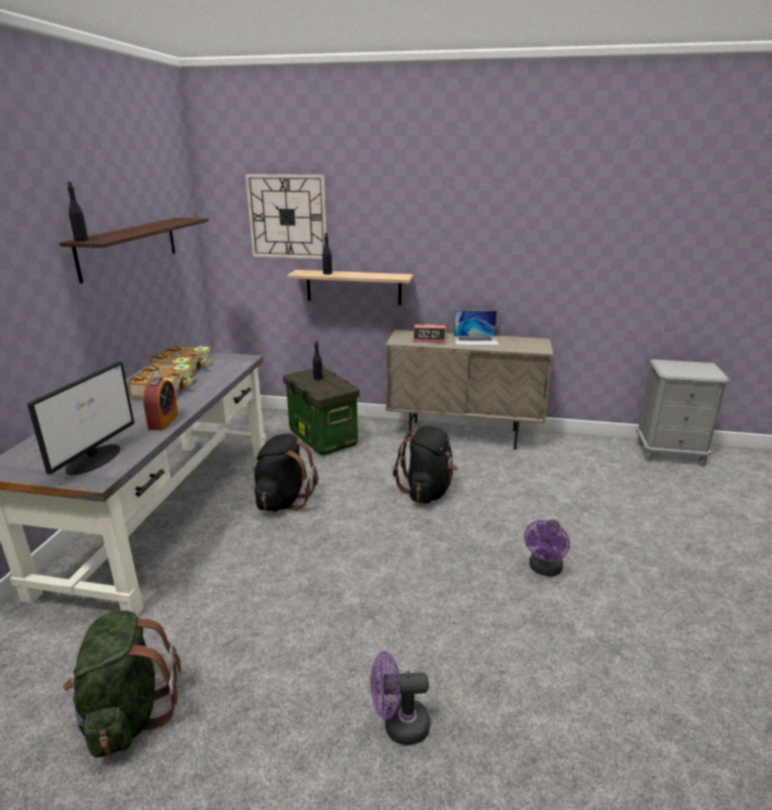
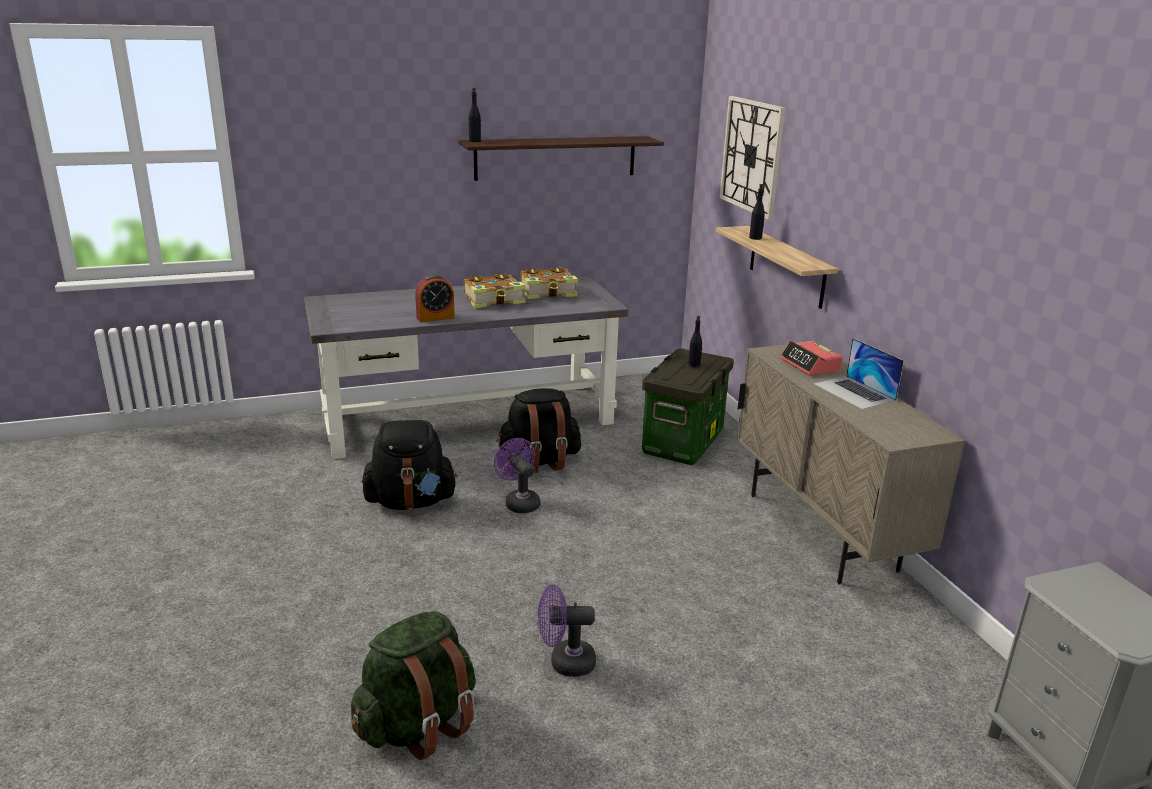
camera: 60 degrees right, 0 degrees up
monitor [27,362,135,475] -> none
green backpack [63,610,181,758] -> green backpack moved to [351,611,476,760]
purple fan [370,651,430,745] -> purple fan moved to [494,438,540,513]
black backpack [393,426,458,504] -> black backpack moved to [362,420,458,510]

